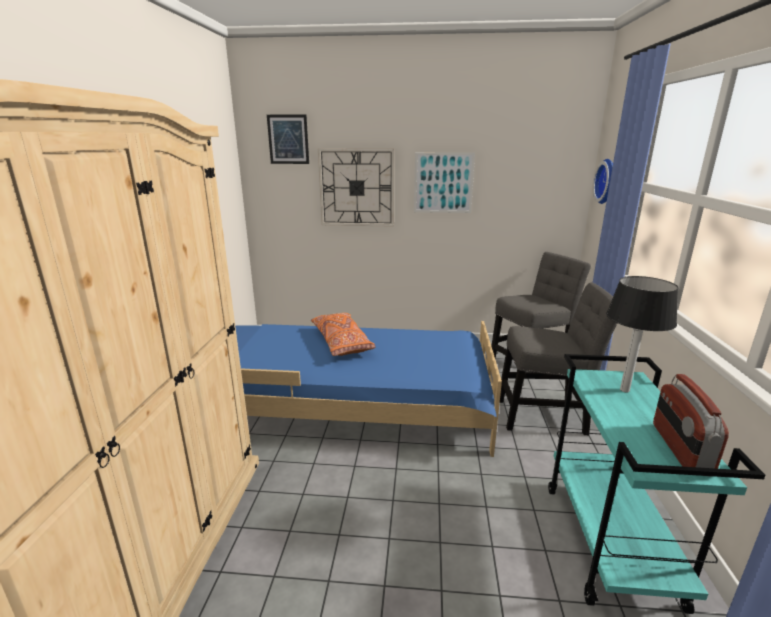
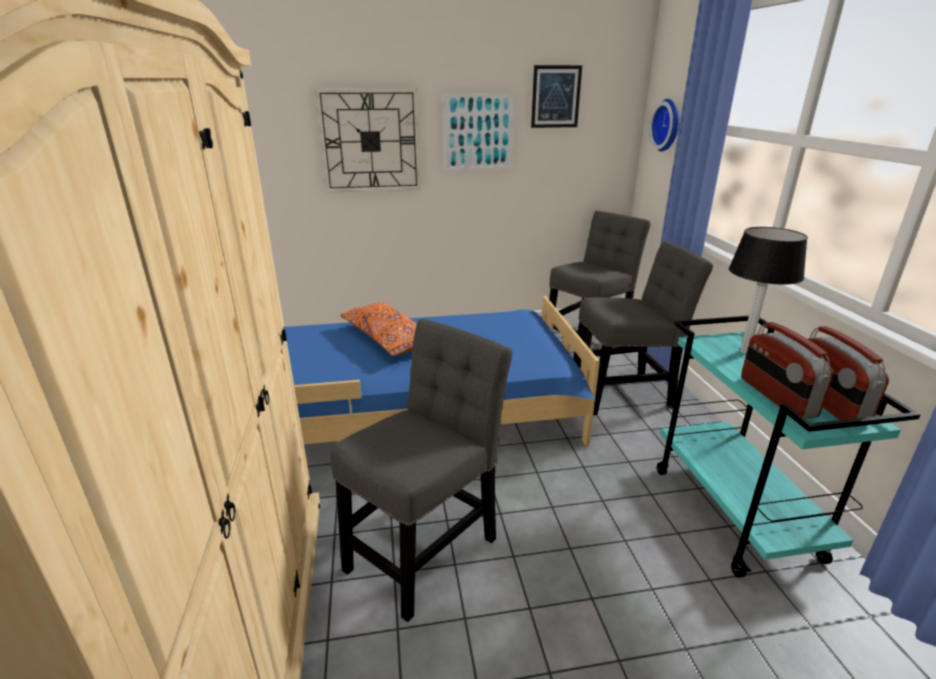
camera: 15 degrees left, 5 degrees up
picture [267,114,309,164] -> picture moved to [531,65,582,128]
none -> grey chair [331,319,512,622]
none -> radio [741,322,834,419]

